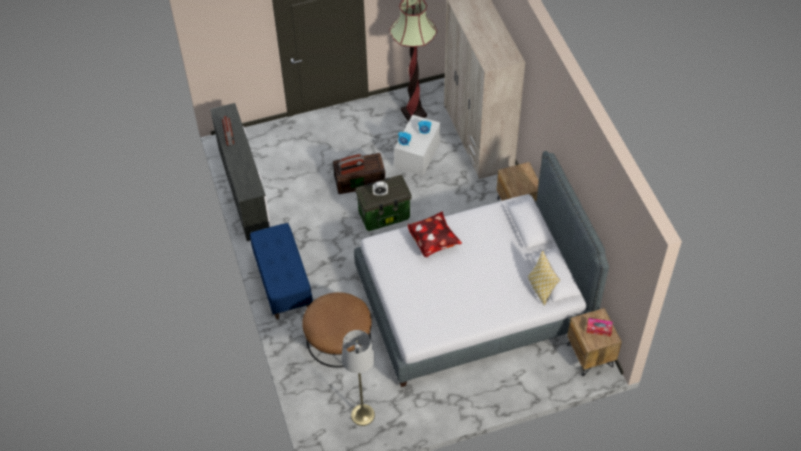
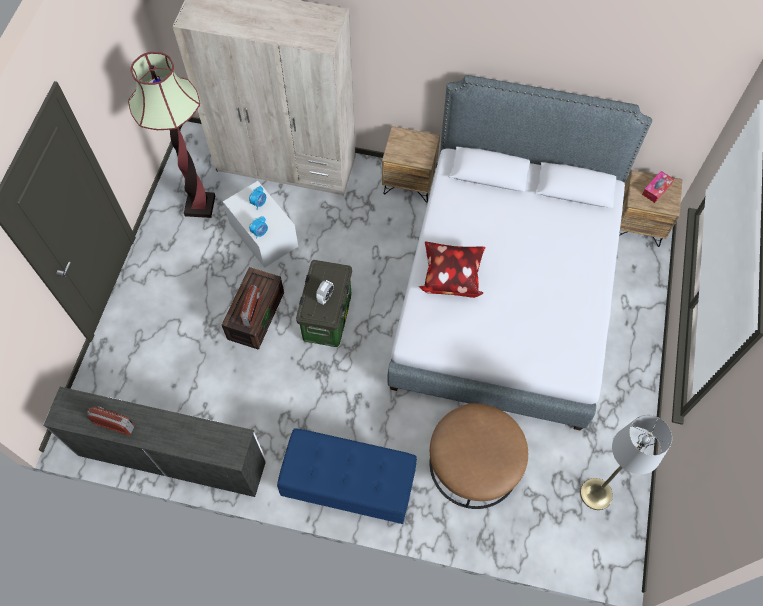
camera: 60 degrees left, 10 degrees up
pillow [528,251,560,306] -> none

